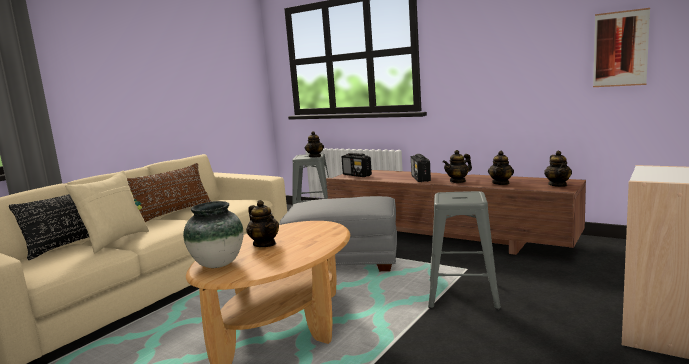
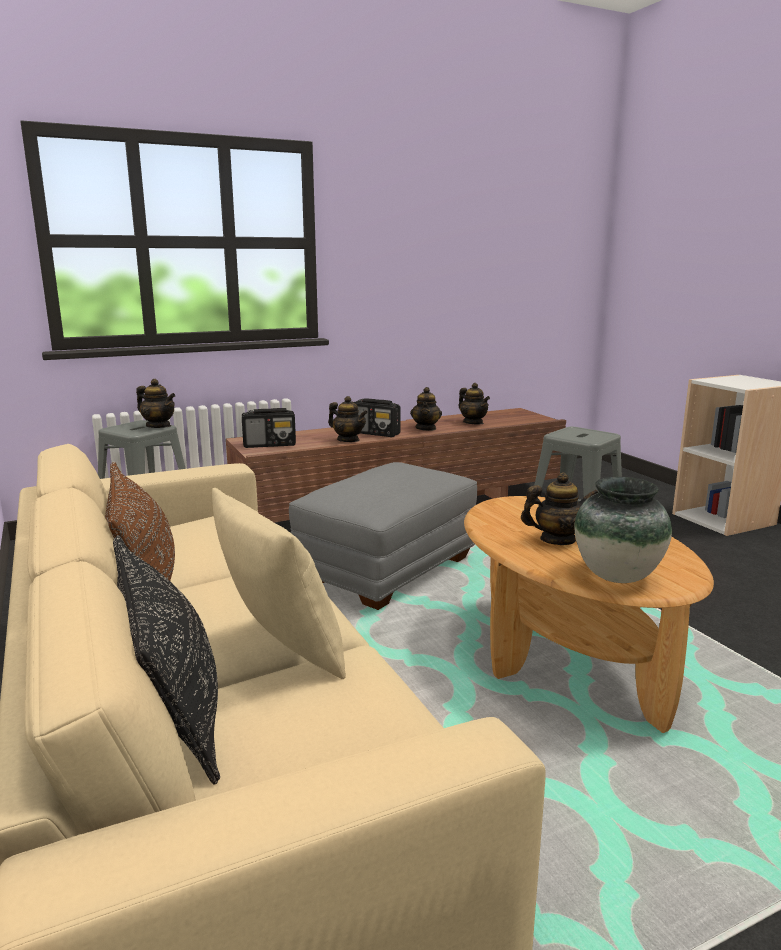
camera: 60 degrees left, 5 degrees up
teapot [544,151,572,187] -> teapot moved to [328,396,368,442]
picture [593,8,650,87] -> none

